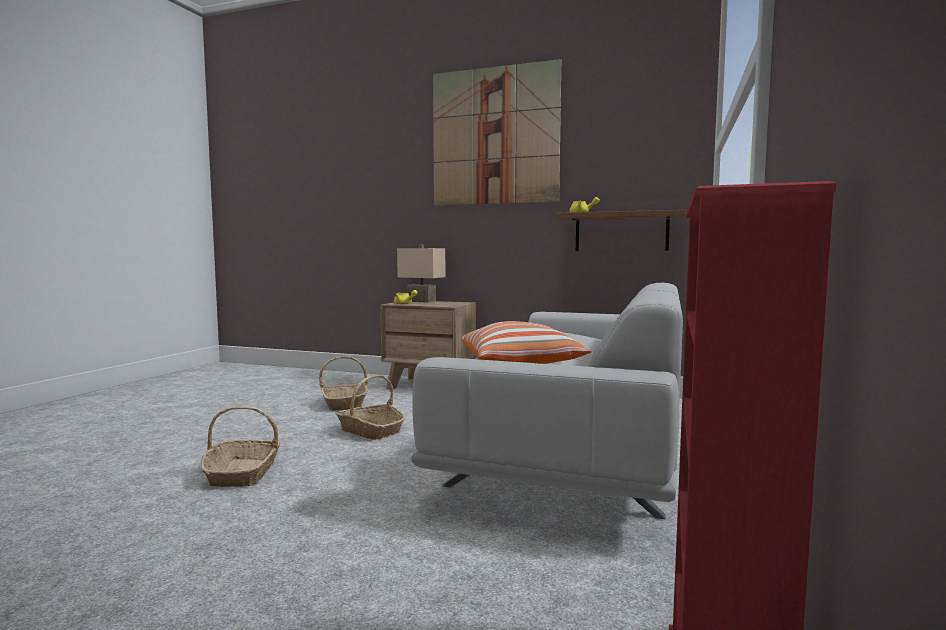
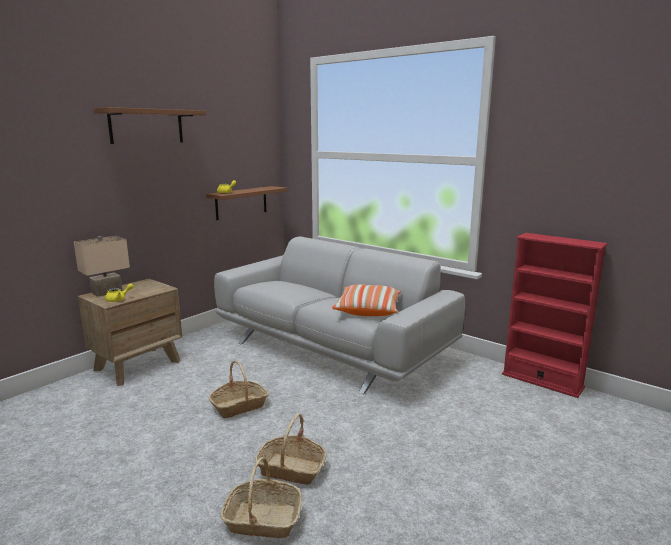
camera: 70 degrees left, 10 degrees up
basket [319,356,368,411] -> basket moved to [221,457,302,539]
picture [433,59,561,205] -> brown shelf [94,107,206,144]

